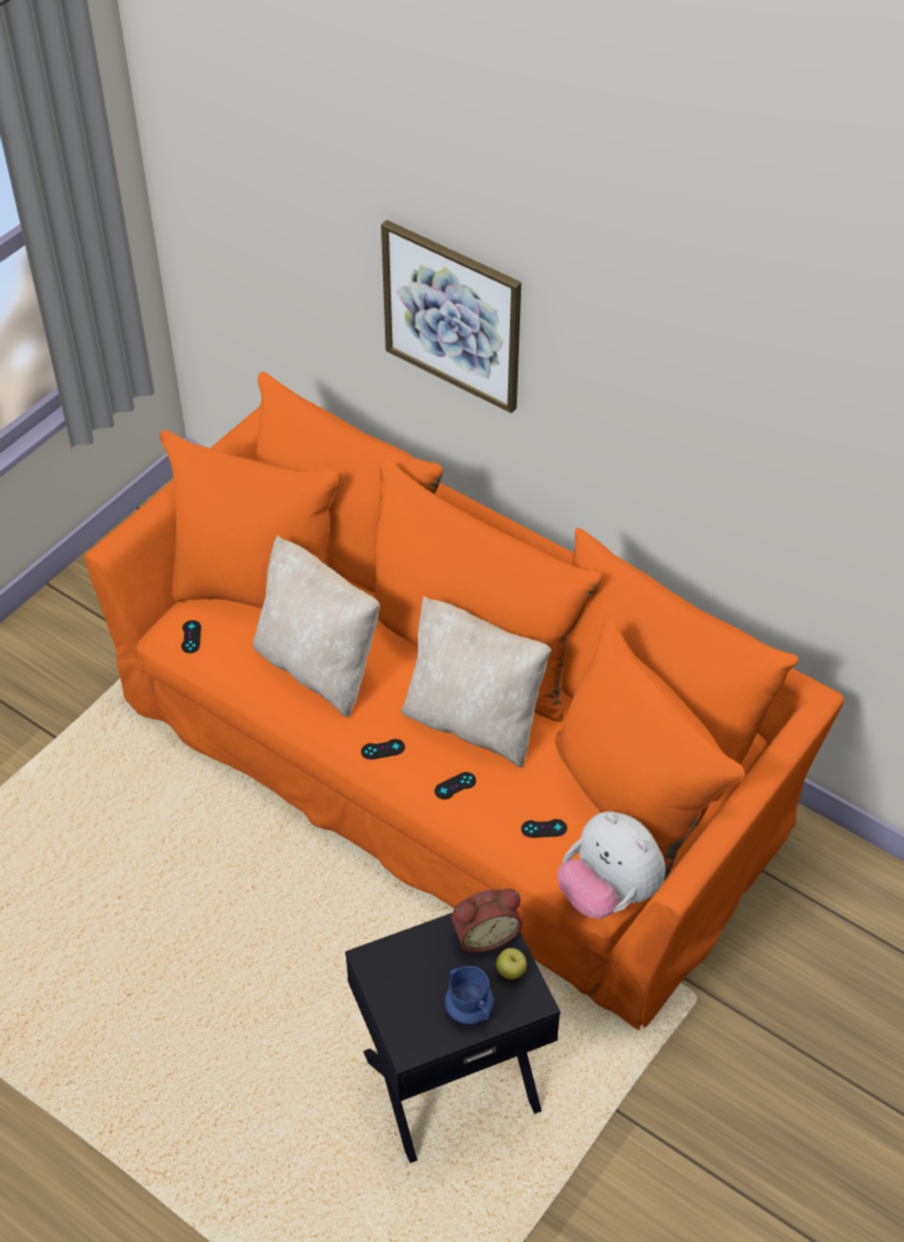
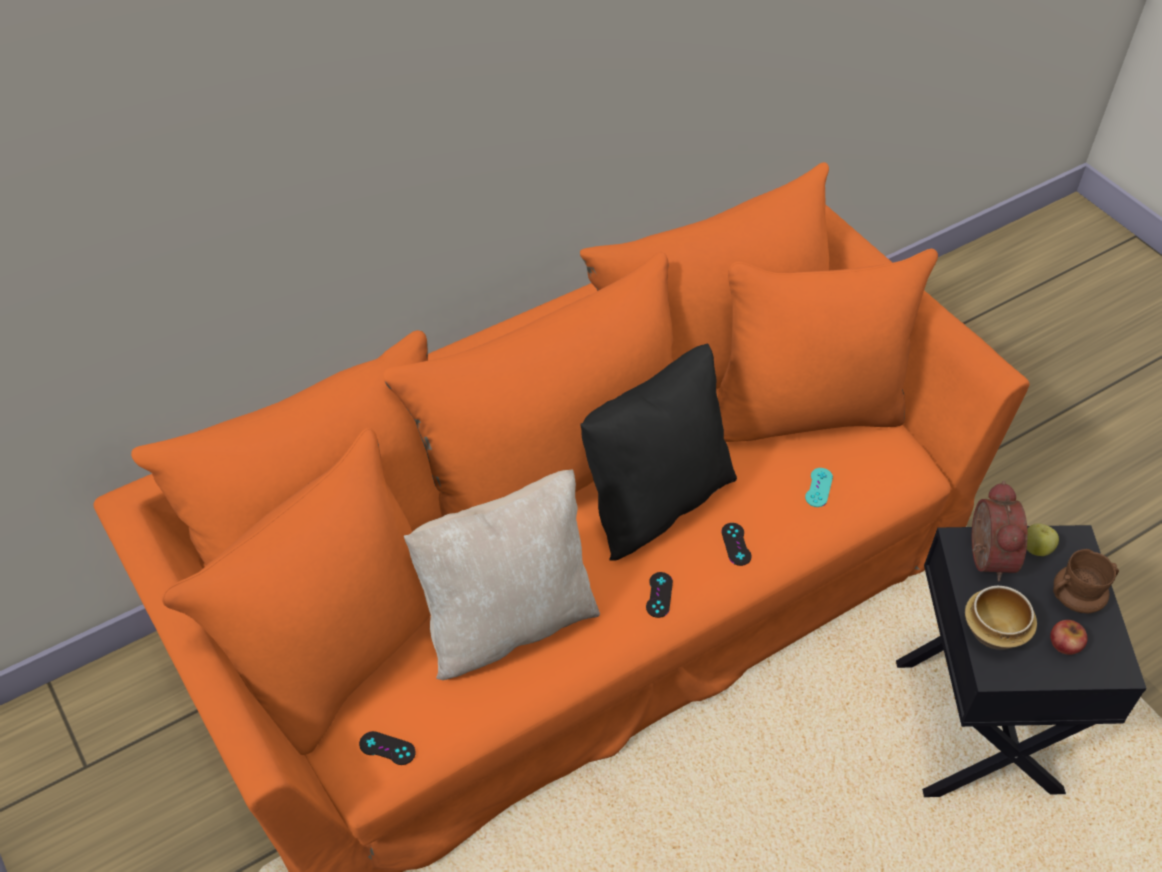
camera: 70 degrees left, 0 degrees up
picture [381,220,521,413] -> none
beige pillow [401,596,552,768] -> black pillow [580,344,737,560]
blue mug [445,966,494,1024] -> brown mug [1053,549,1119,613]
black game controller [521,819,567,838] -> turquoise game controller [805,468,833,507]
plush toy [558,811,665,919] -> none
none -> bowl [965,586,1037,650]
none -> apple [1050,620,1088,655]

